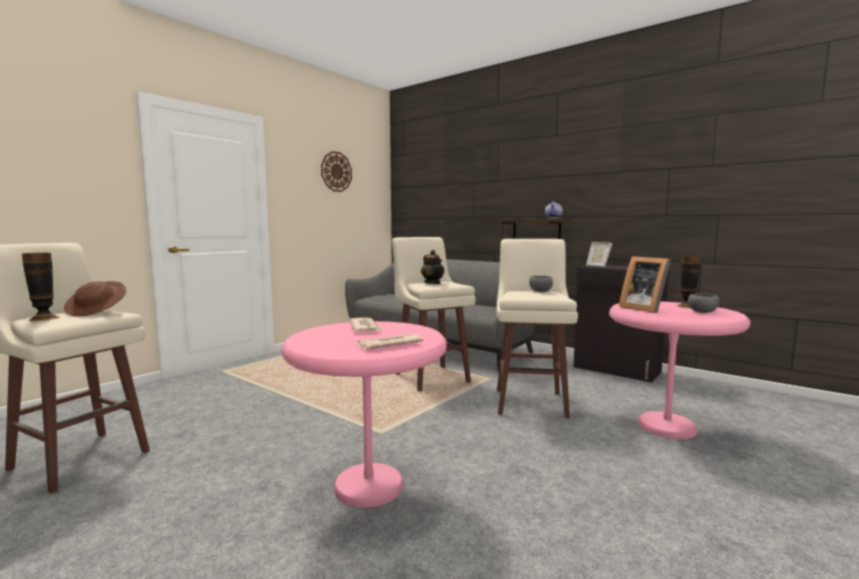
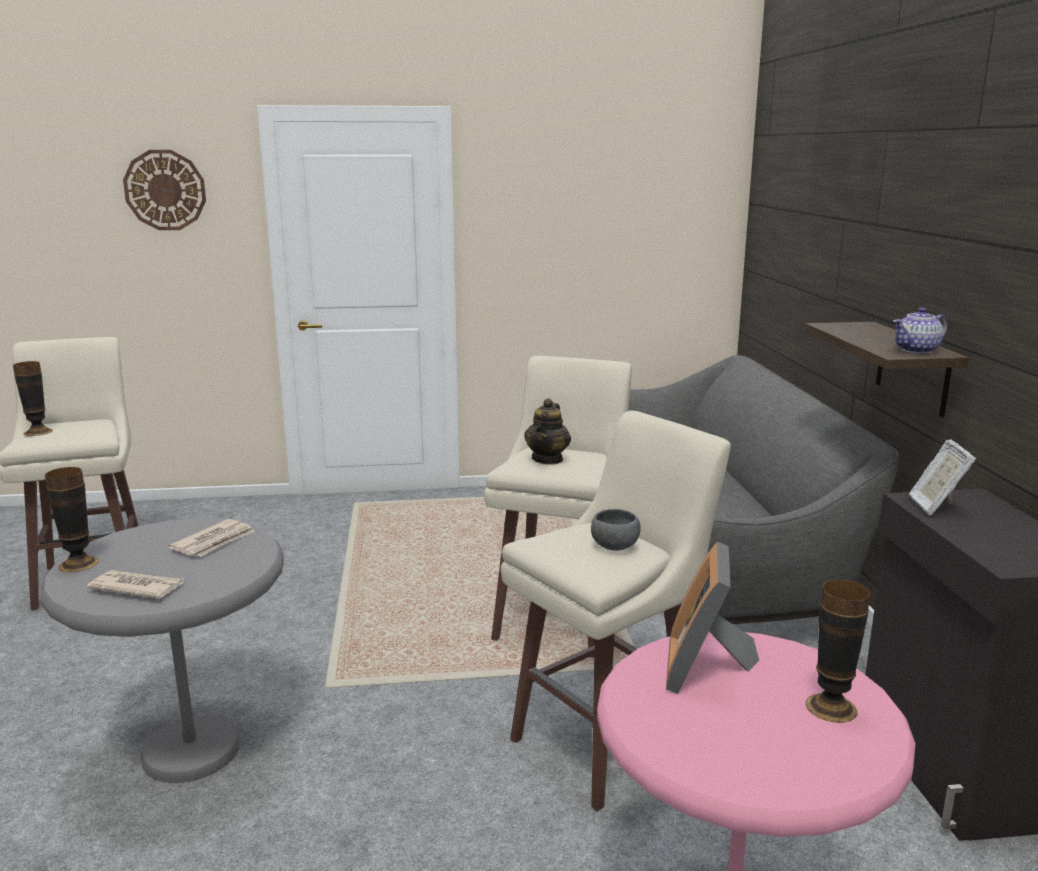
camera: 45 degrees right, 10 degrees up
brown hat [64,281,126,316] -> none
pink side table [281,321,447,508] -> grey side table [40,519,284,783]
wall clock [321,151,352,192] -> wall clock moved to [123,150,206,230]
grey bowl [688,293,719,313] -> none
none -> vase [45,467,99,572]

